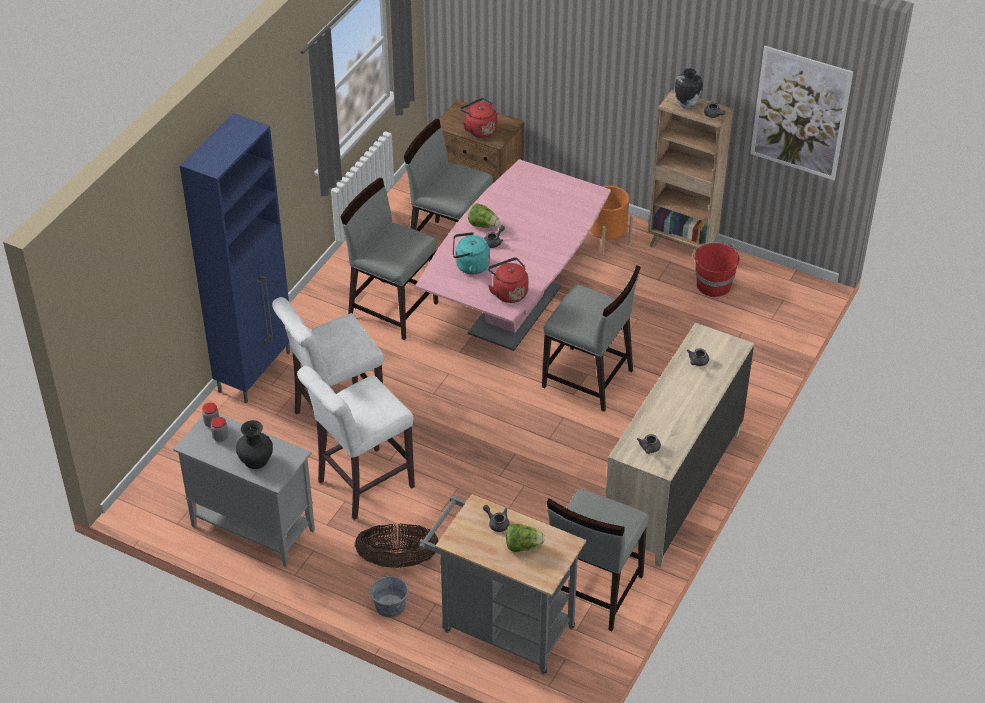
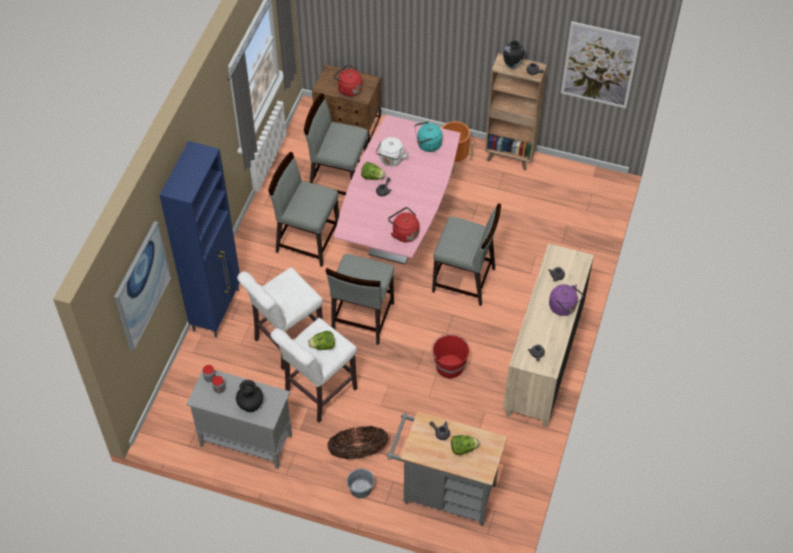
camera: 10 degrees left, 10 degrees up
turquoise kettle [453,232,490,275] -> turquoise kettle moved to [414,121,443,152]
grey chair [547,489,649,631] -> grey chair moved to [326,253,394,345]
red bucket [693,242,739,297] -> red bucket moved to [431,334,469,379]
none -> picture [114,221,171,351]
none -> lettuce [308,331,335,350]
none -> white kettle [376,137,409,166]
none -> purple kettle [549,284,584,316]

